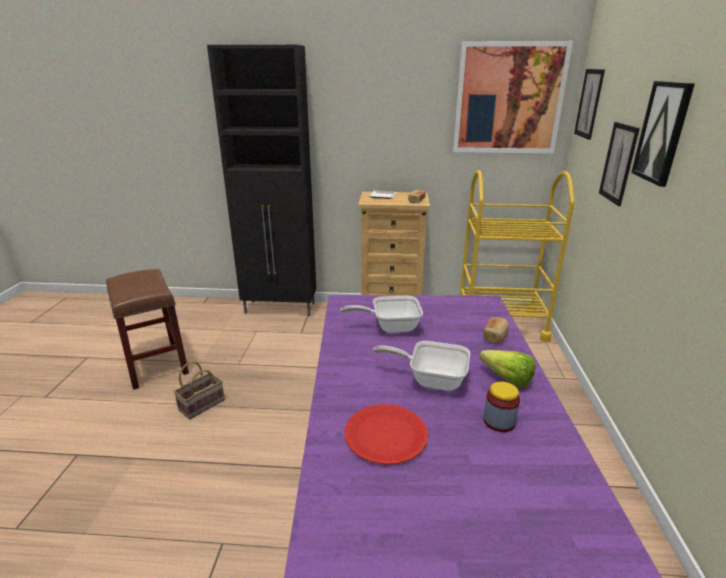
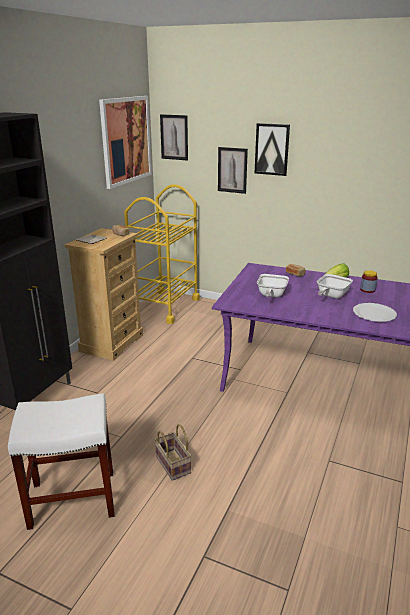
camera: 70 degrees left, 0 degrees up
brown stool [106,269,189,390] -> white stool [8,393,115,530]
red plate [344,404,428,465] -> white plate [353,303,397,322]

